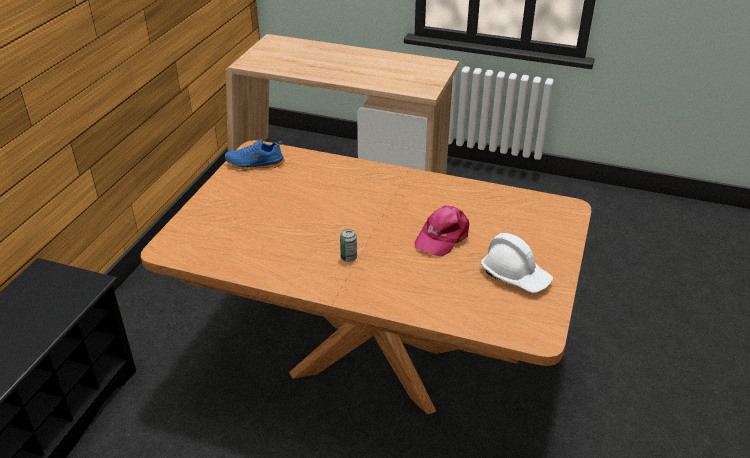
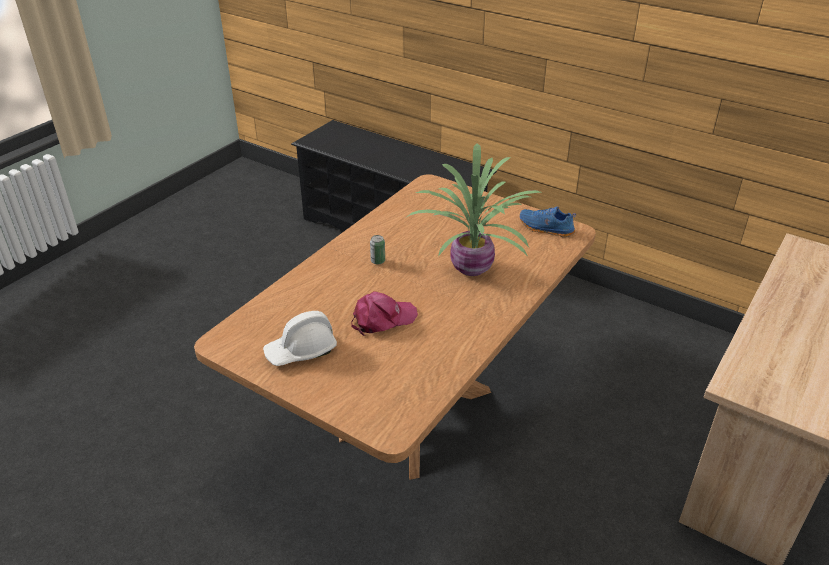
camera: 105 degrees right, 0 degrees up
blue shoe [225,139,285,170] -> blue shoe turned 75 degrees counterclockwise [519,206,576,237]
pink cap [415,205,469,257] -> pink cap turned 105 degrees clockwise [351,291,418,336]
none -> potted plant [407,143,541,276]

